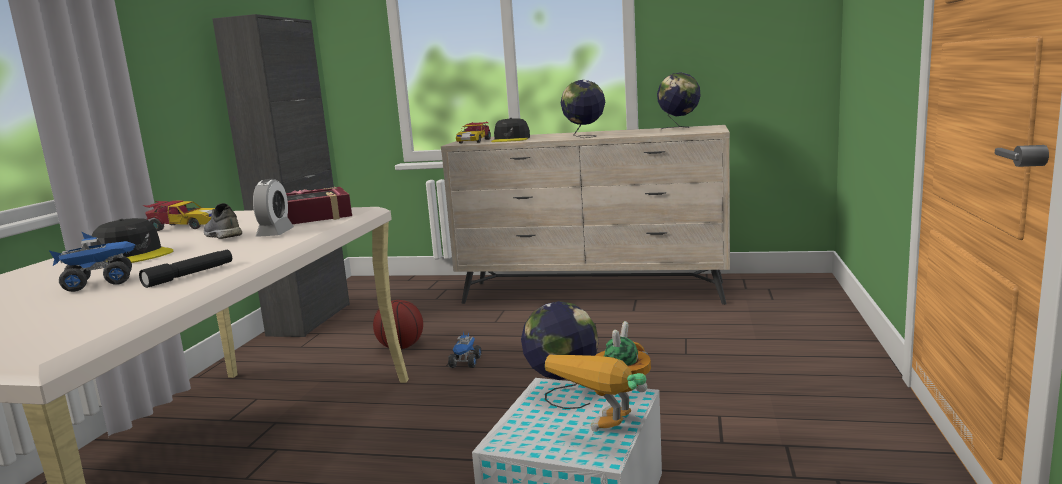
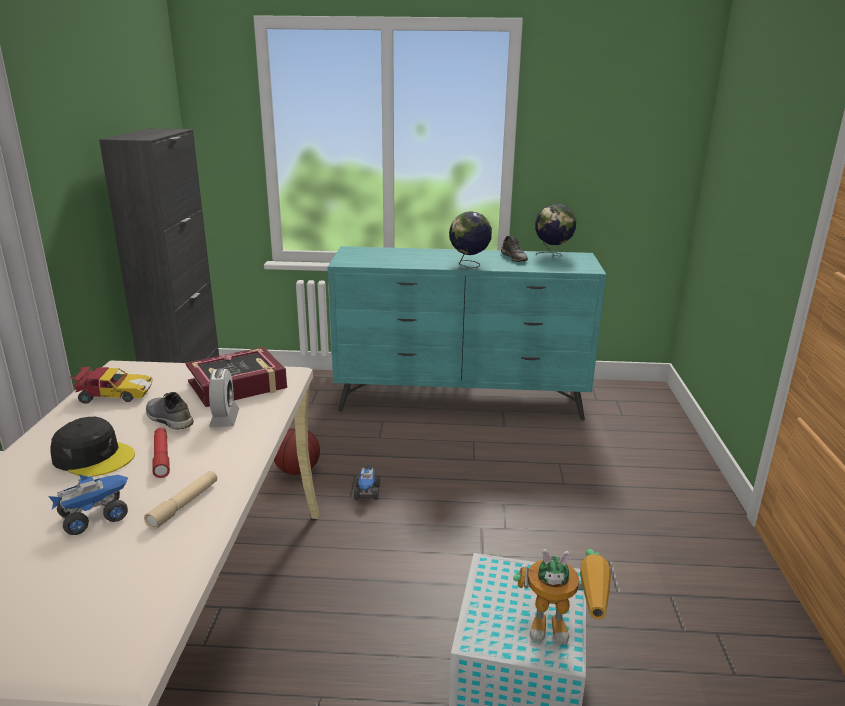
camera: 10 degrees left, 10 degrees up
black flashlight [139,250,232,288] -> beige flashlight [144,471,217,530]
beige dresser [441,125,730,305] -> turquoise dresser [327,246,606,420]
toy car [456,122,491,144] -> none
black cap [491,118,530,142] -> none
globe [521,301,599,409] -> none
toy robot [545,321,651,432] -> toy robot turned 105 degrees counterclockwise [513,549,611,644]
none -> red flashlight [152,428,170,478]
none -> grey shoe [501,236,528,262]

